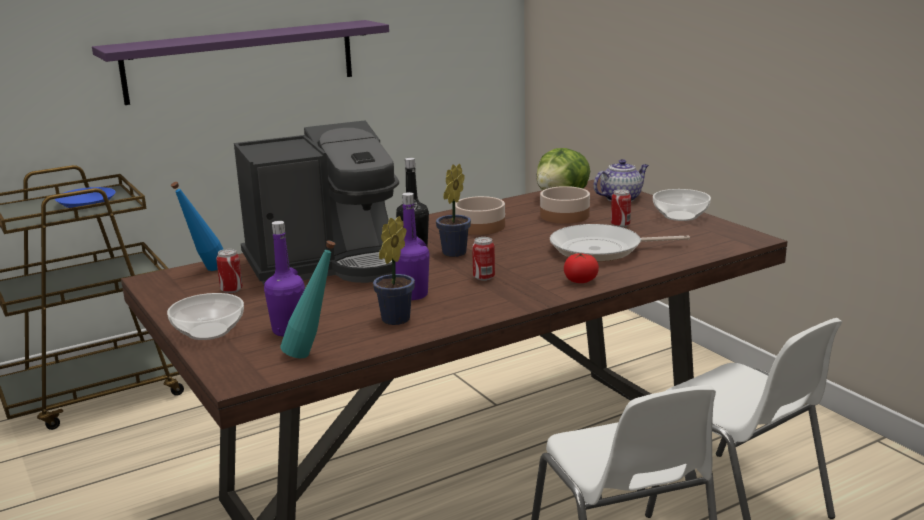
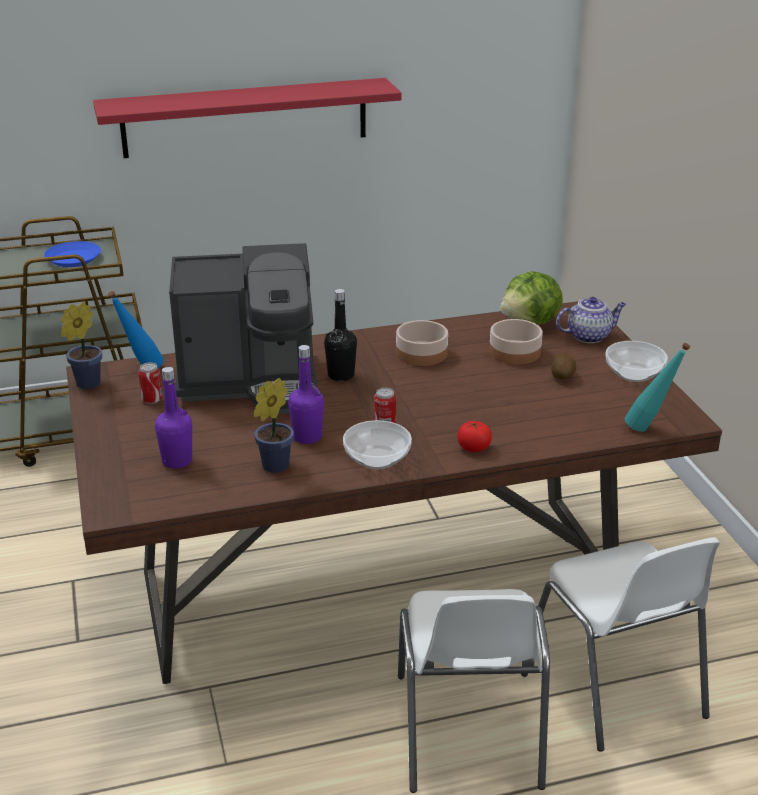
camera: 15 degrees right, 10 degrees up
purple shelf [92,20,389,105] -> red shelf [93,78,401,158]
bowl [167,293,244,340] -> bowl moved to [343,420,412,469]
turquoise bottle [280,240,335,358] -> turquoise bottle moved to [625,343,690,432]
potted plant [436,164,471,257] -> potted plant moved to [61,302,102,389]
frying pan [550,224,690,262] -> none
can [611,189,631,228] -> potato [551,353,576,379]

